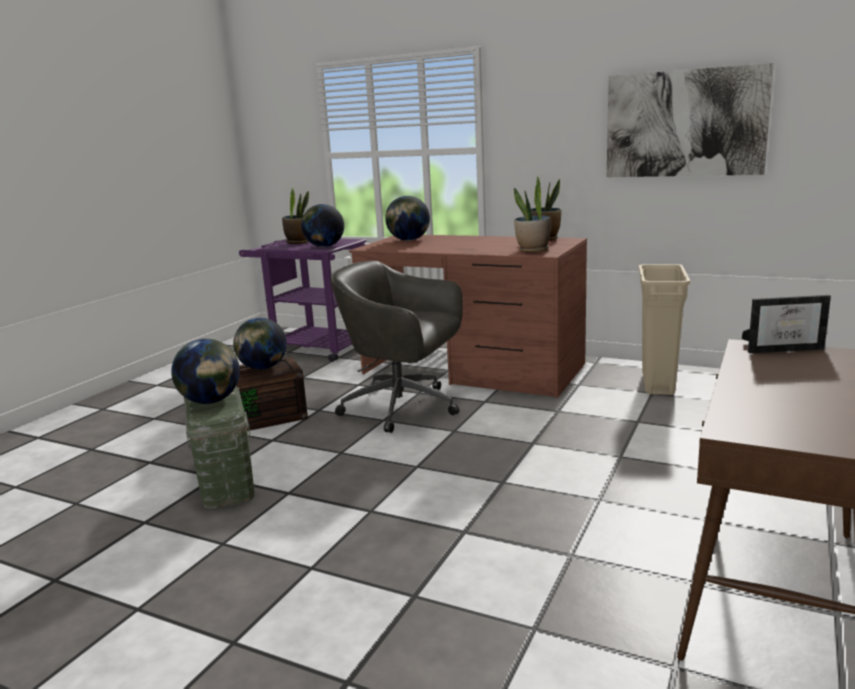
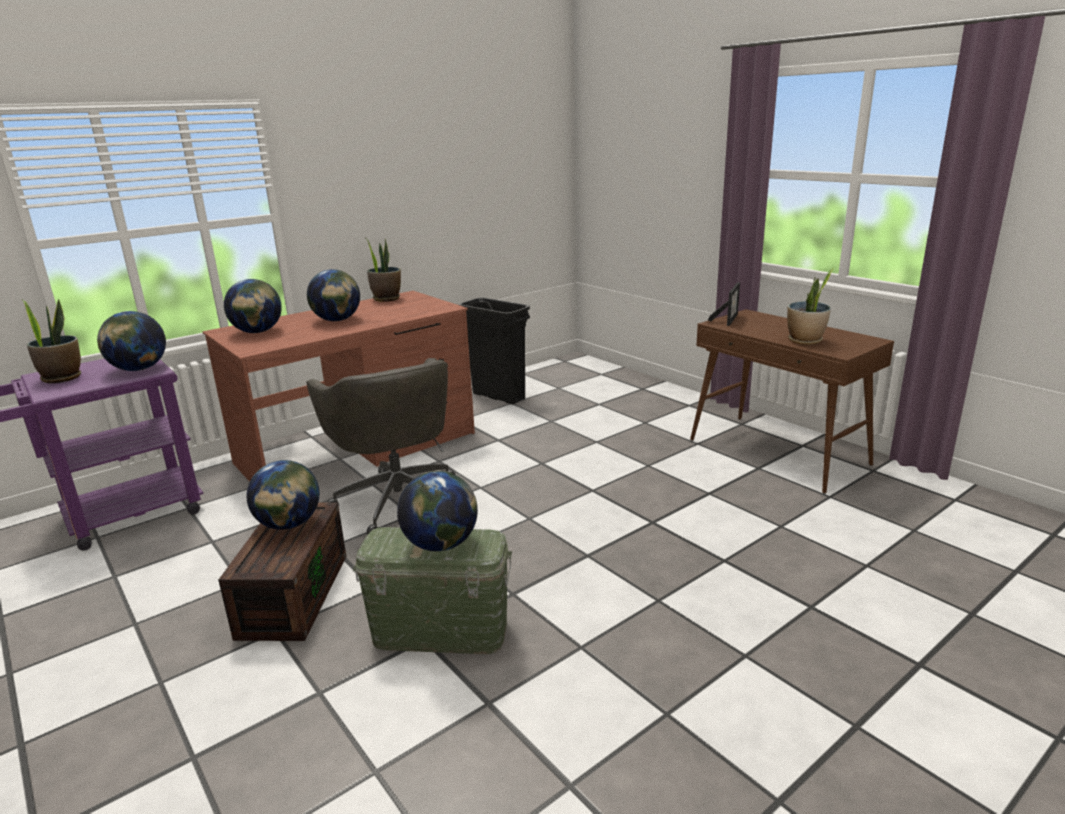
camera: 65 degrees left, 5 degrees up
grey office chair [331,261,463,433] -> grey office chair turned 75 degrees counterclockwise [307,358,456,534]
potted plant [514,183,551,252] -> potted plant moved to [787,268,834,345]
picture [607,63,774,177] -> none
beige trash can [638,264,690,395] -> black trash can [459,297,530,404]
none -> globe [307,269,360,321]

